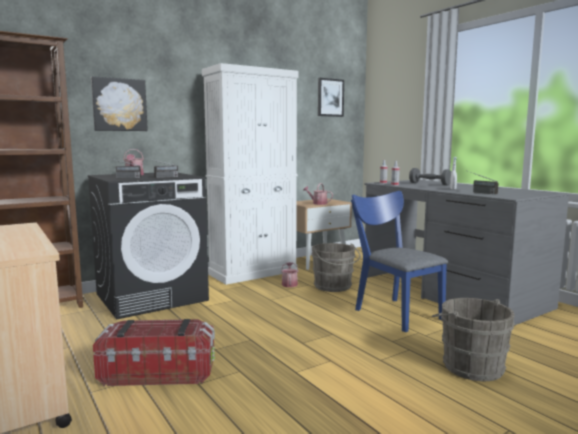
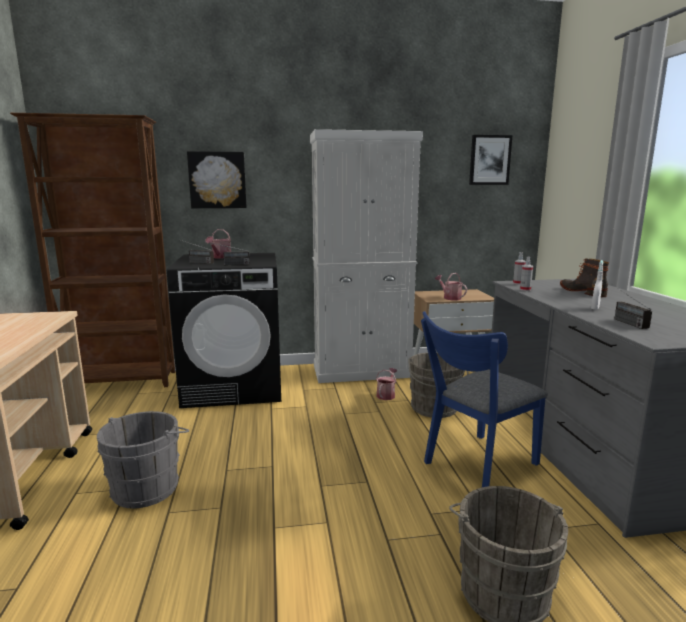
camera: 25 degrees right, 5 degrees up
storage box [93,319,215,386] -> grey bucket [97,411,189,508]
blue chair [351,191,448,332] -> blue chair turned 120 degrees counterclockwise [421,311,548,487]
grey dumbbell [409,168,451,185] -> boot [560,258,609,297]

